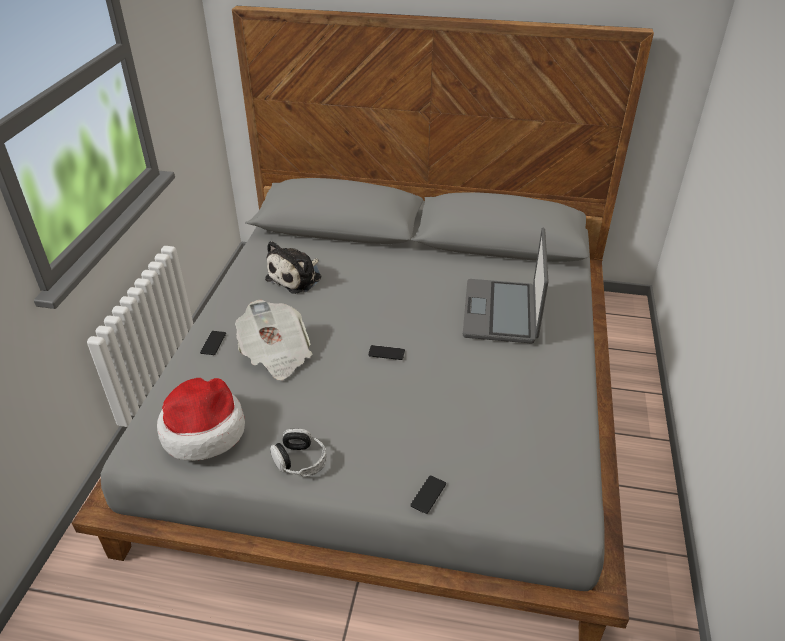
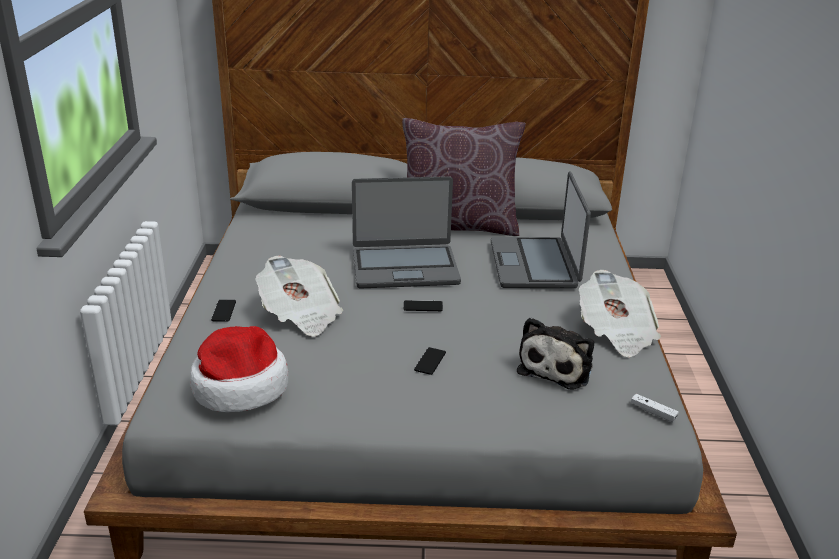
camera: 10 degrees left, 10 degrees down
plush toy [265,241,322,294] -> plush toy moved to [517,317,594,390]
headphones [270,429,327,477] -> none
phone [410,475,446,514] -> phone moved to [414,347,446,375]
none -> laptop [352,176,461,289]
none -> brown pillow [402,118,526,236]
none -> newspaper [579,270,661,358]
none -> white game controller [631,394,679,423]

